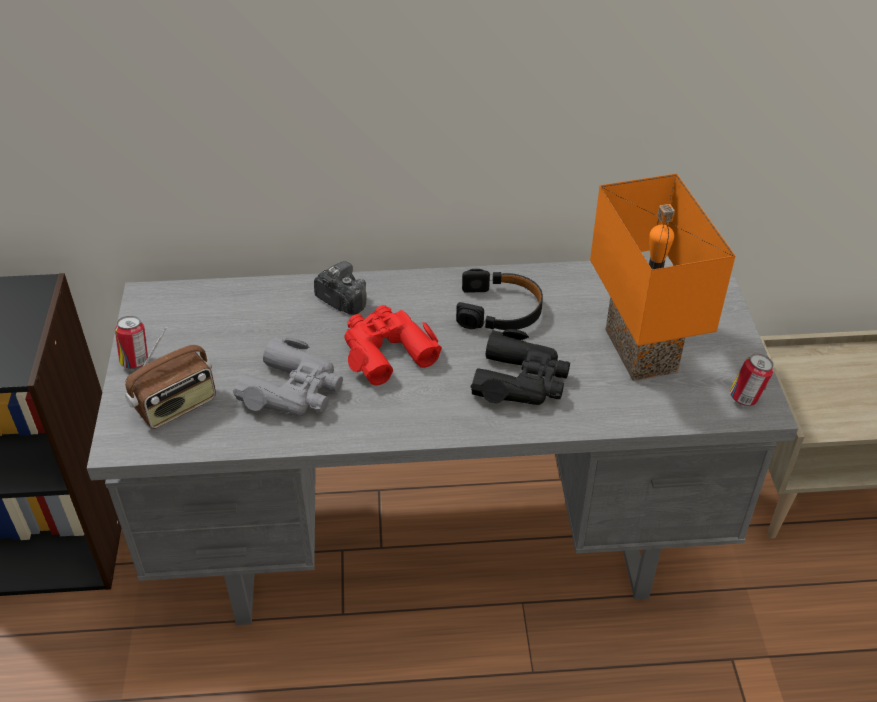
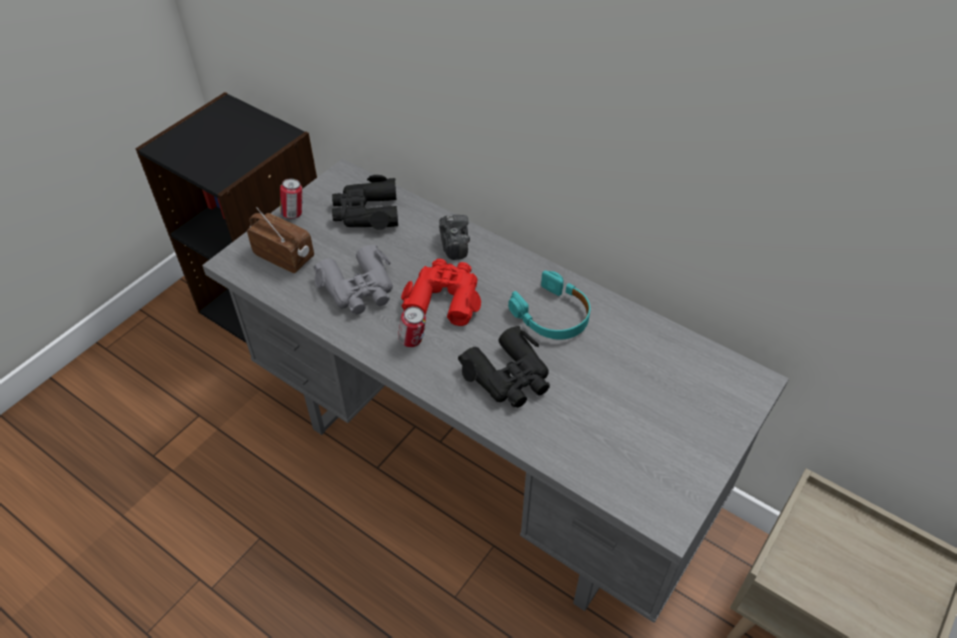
camera: 40 degrees right, 5 degrees up
radio [125,327,216,429] -> radio turned 150 degrees counterclockwise [247,207,314,273]
black headphones [456,269,543,330] -> turquoise headphones [508,270,590,340]
orange table lamp [590,174,736,381] -> none
can [730,354,774,406] -> can moved to [398,306,426,347]
none -> black binoculars [332,175,398,230]

